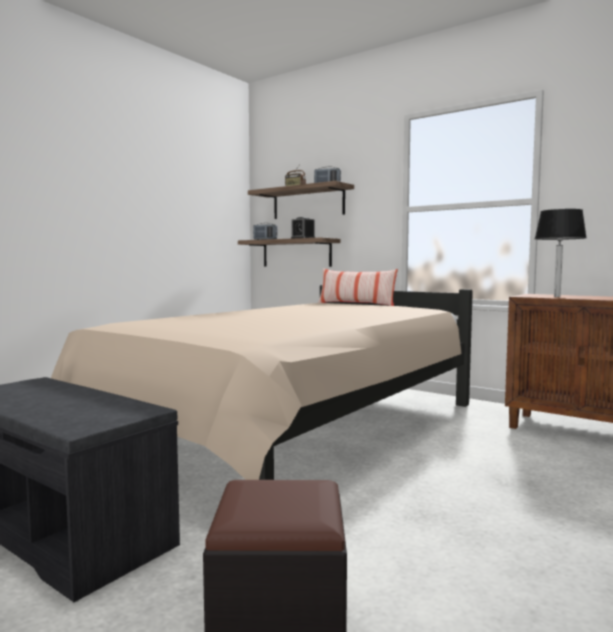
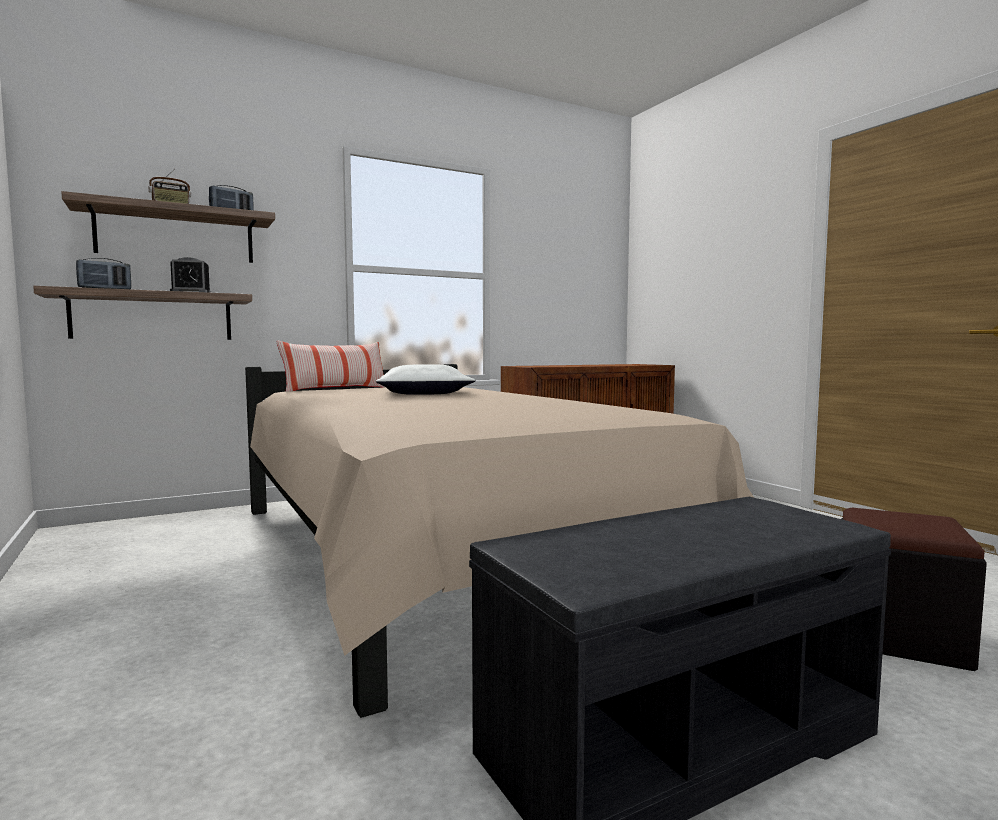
camera: 65 degrees left, 0 degrees up
black table lamp [534,209,587,297] -> none
none -> white pillow [376,364,476,395]

